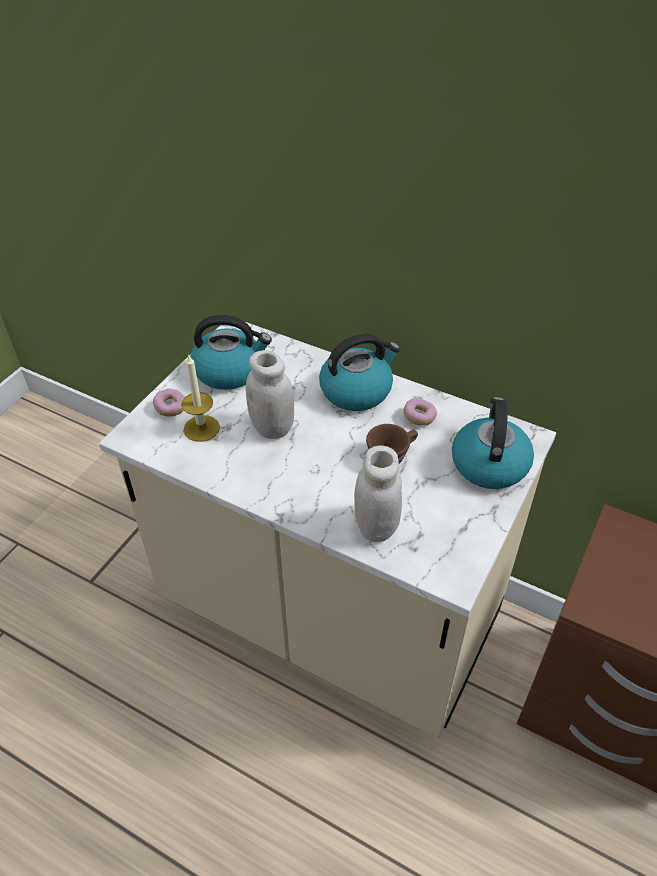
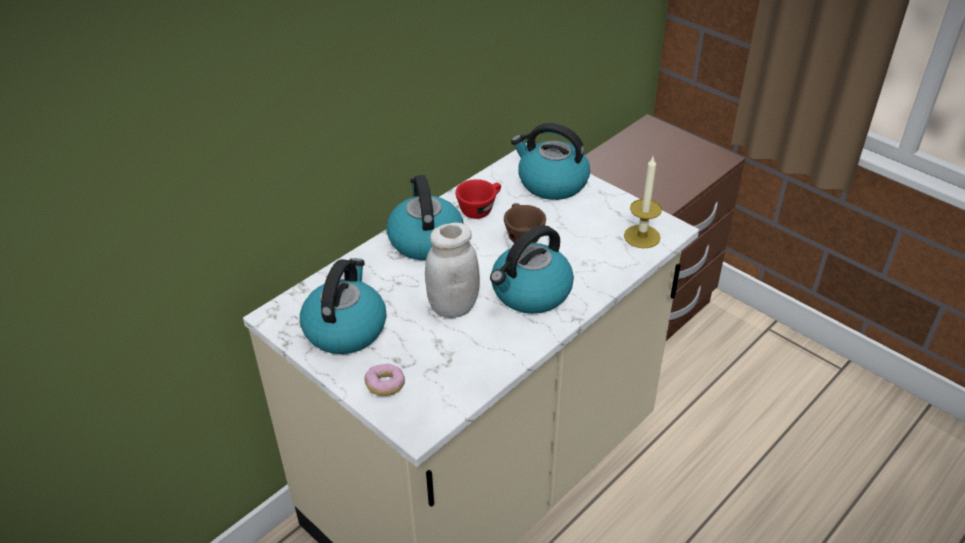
camera: 75 degrees left, 5 degrees down
candle [181,354,220,442] -> candle moved to [624,157,662,248]
white jar [354,446,402,542] -> none
donut [403,398,437,426] -> red cup [455,179,501,219]
none -> kettle [490,225,574,314]

